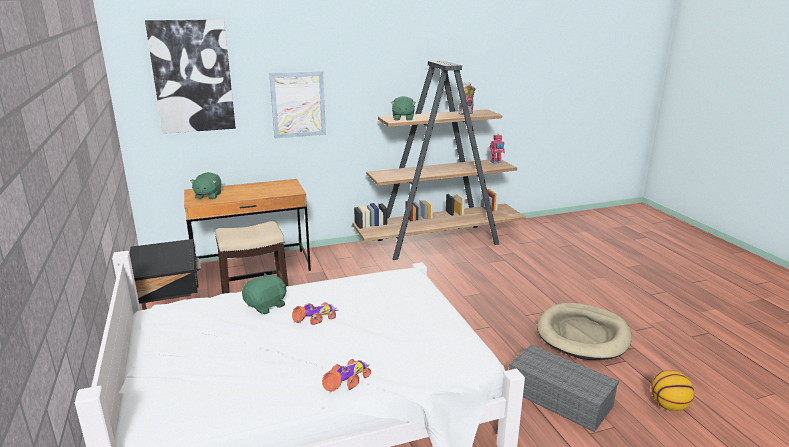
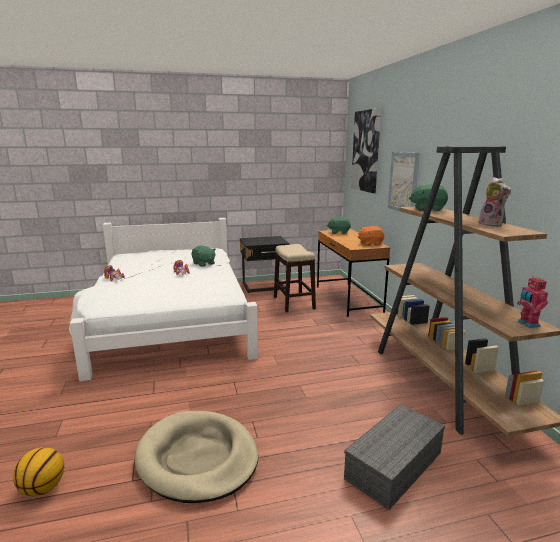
camera: 95 degrees right, 5 degrees down
grey storage box [508,344,619,432] -> grey storage box moved to [344,404,445,510]
none -> orange plush toy [358,226,384,246]

